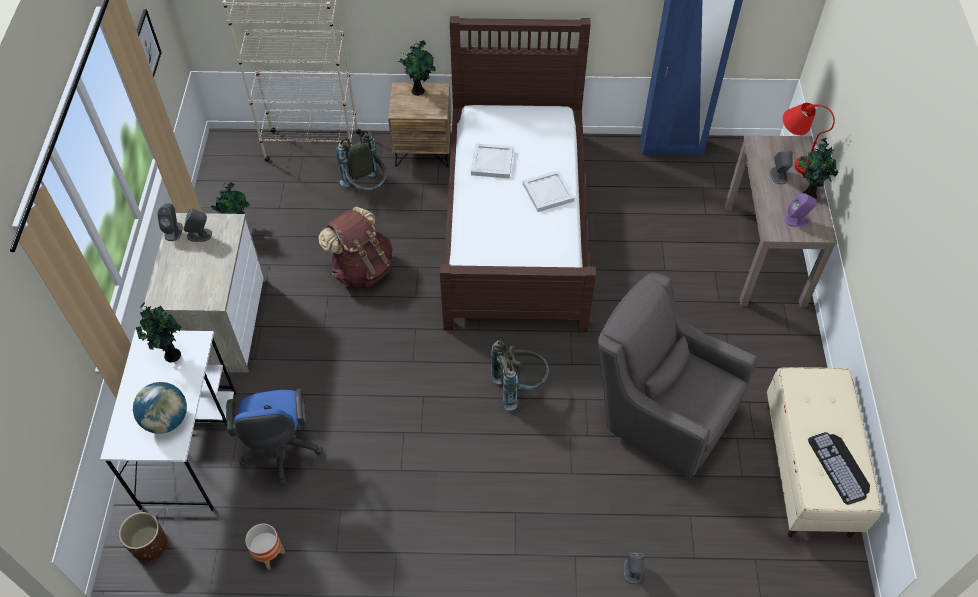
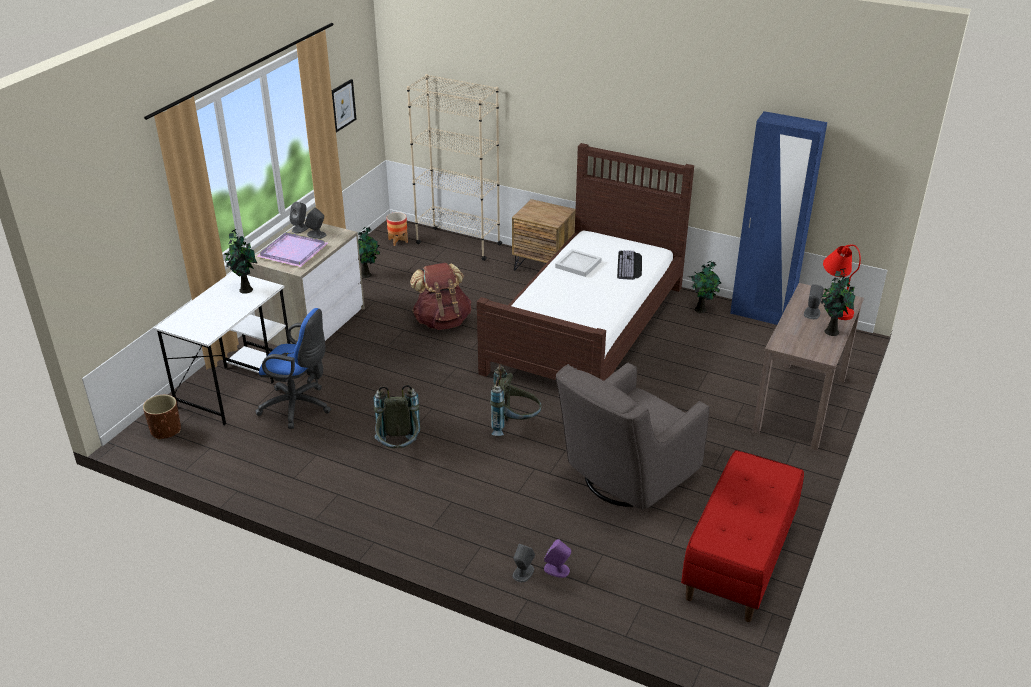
camera: 25 degrees right, 20 degrees down
globe [133,382,187,434] -> none
blue office chair [226,389,323,486] -> blue office chair turned 90 degrees counterclockwise [255,308,331,429]
planter [245,523,285,570] -> planter moved to [387,212,408,246]
grey backpack [336,131,386,191] -> grey backpack moved to [374,385,420,448]
potted plant [398,40,436,96] -> potted plant moved to [690,261,721,313]
white tray [523,170,575,212] -> none
grey armchair [598,273,757,478] -> grey armchair turned 105 degrees counterclockwise [556,363,710,510]
beige bench [767,367,881,538] -> red bench [681,450,804,622]
purple speaker [784,193,817,227] -> purple speaker moved to [544,539,571,578]
keyboard [808,432,870,505] -> keyboard moved to [617,250,642,280]
none -> purple tray [256,232,329,267]

